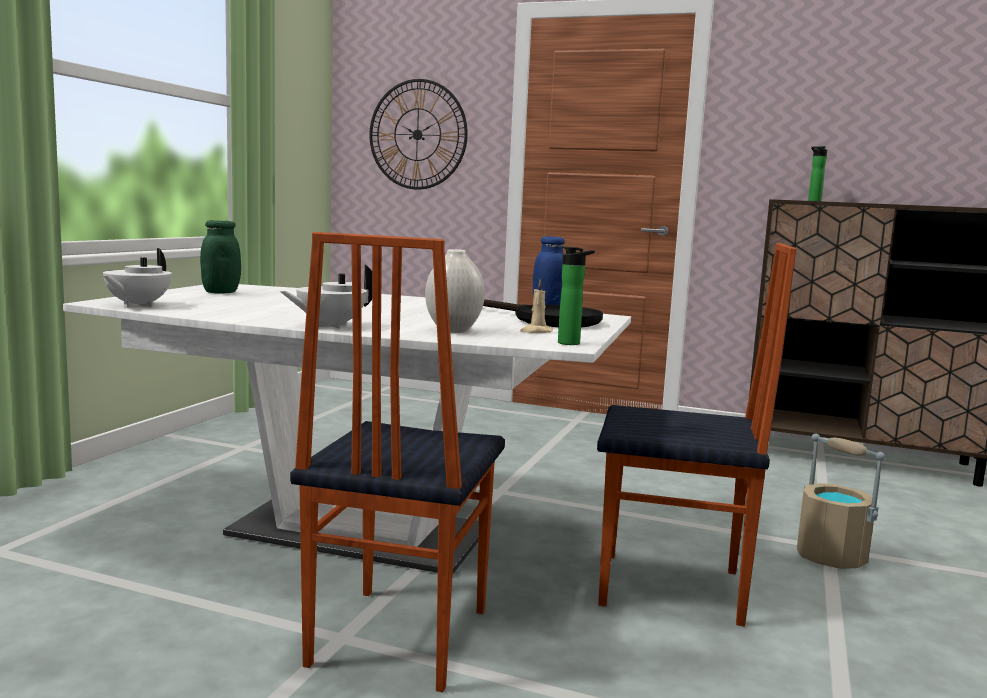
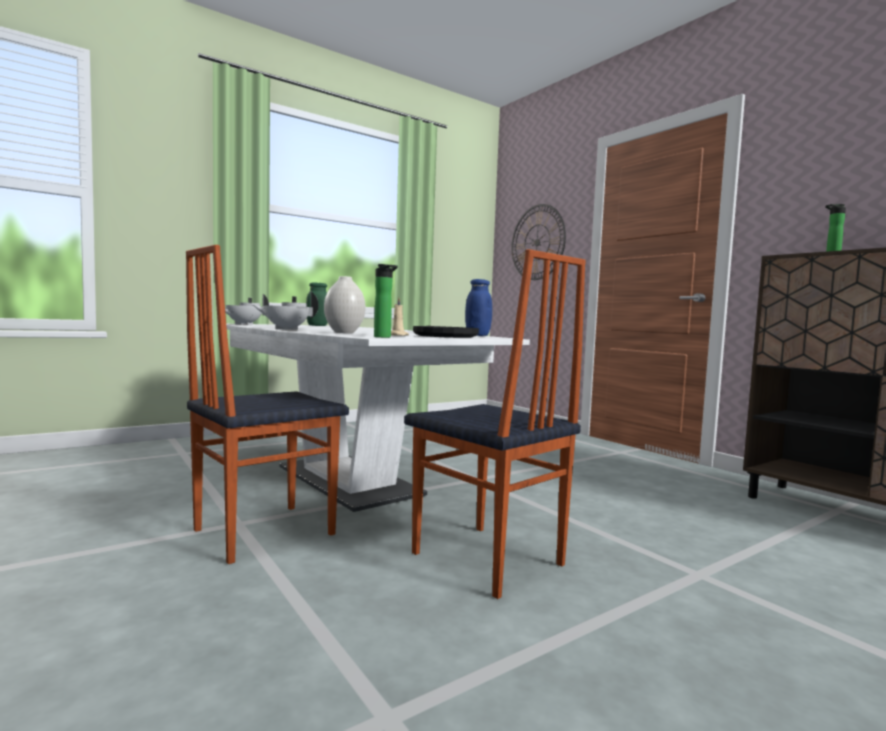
camera: 35 degrees right, 5 degrees down
beige bucket [797,434,885,569] -> none

